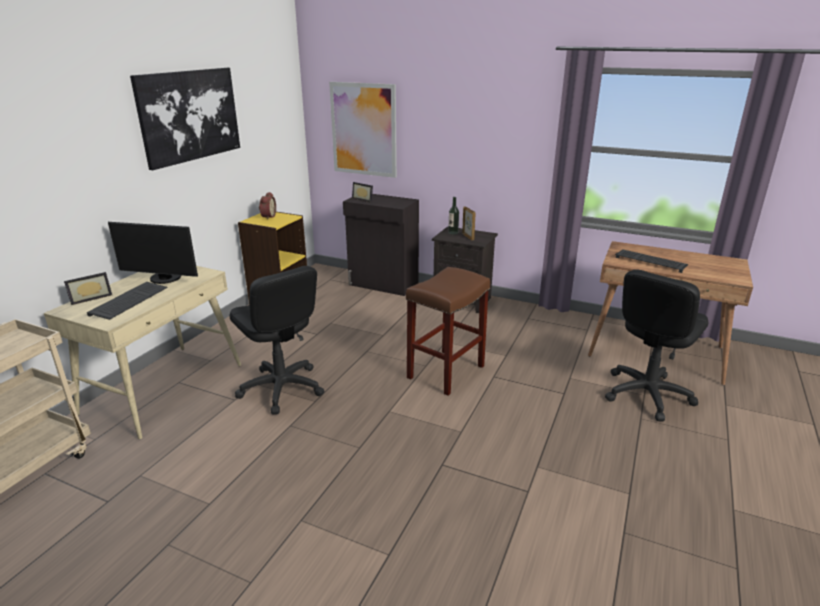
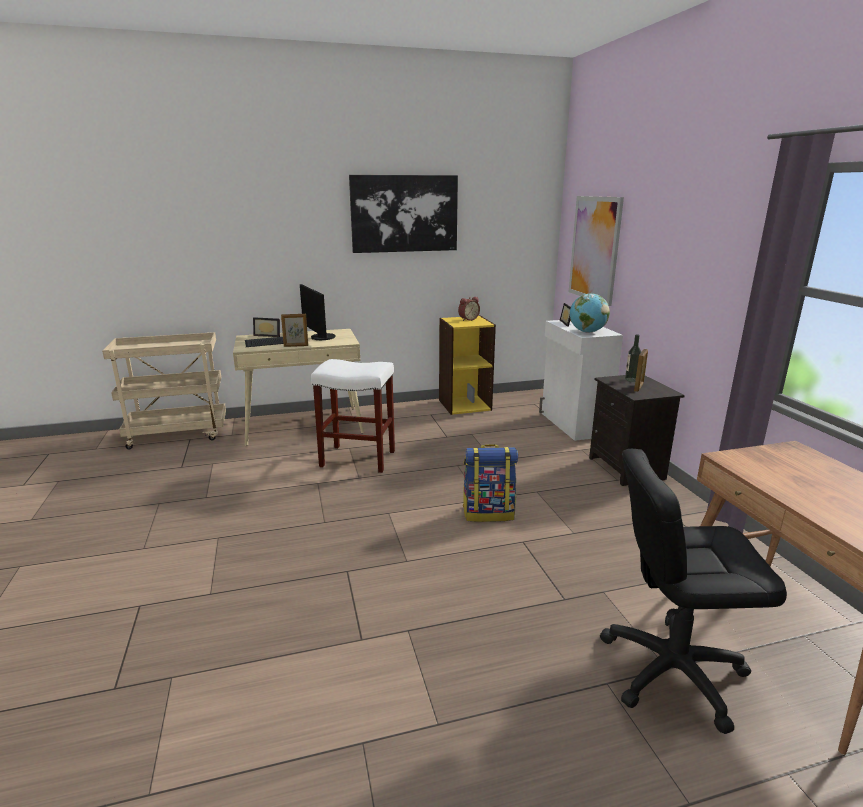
camera: 50 degrees right, 5 degrees down
black office chair [229,266,324,415] -> white stool [311,359,395,473]
black cabinet [343,194,419,296] -> white cabinet [539,320,623,441]
brown stool [406,267,490,396] -> backpack [463,444,518,522]
keyboard [615,250,689,273] -> none
none -> picture frame [281,314,308,347]
none -> globe [570,293,610,333]

